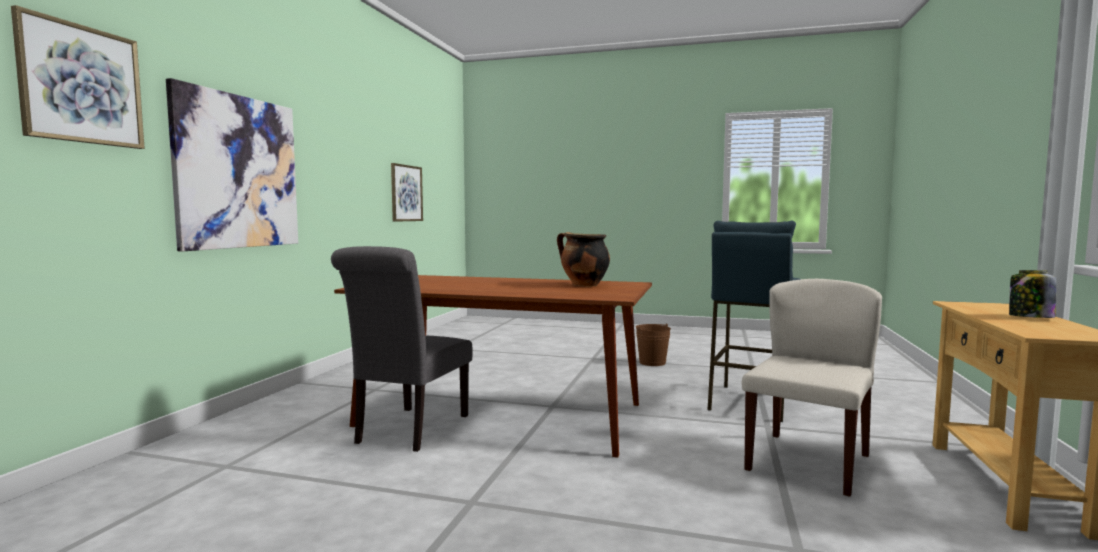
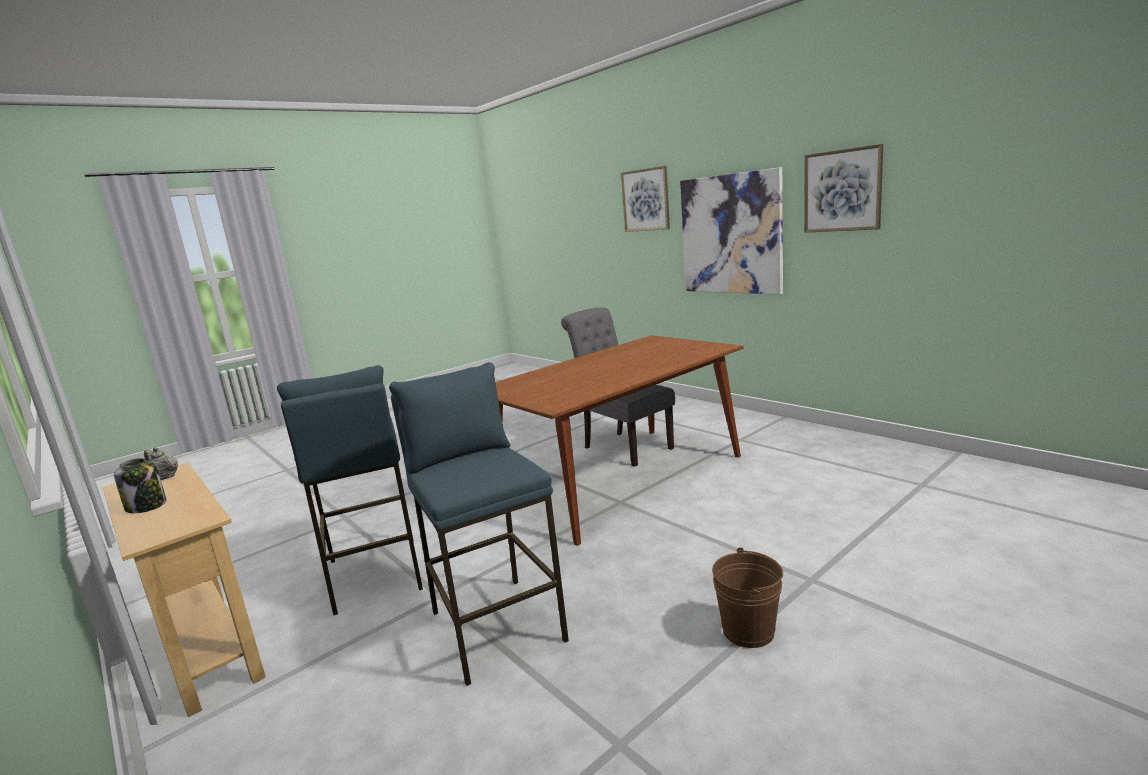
camera: 125 degrees right, 10 degrees up
picture [391,163,423,222] -> picture moved to [804,144,883,233]
cooking pot [557,232,610,286] -> none
beige chair [742,279,882,497] -> blue stool [277,365,423,615]
none -> beige teapot [144,447,178,480]

